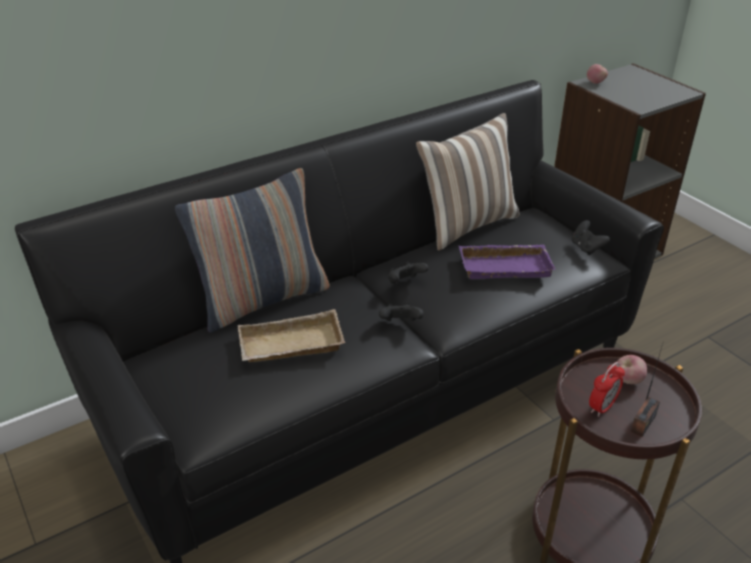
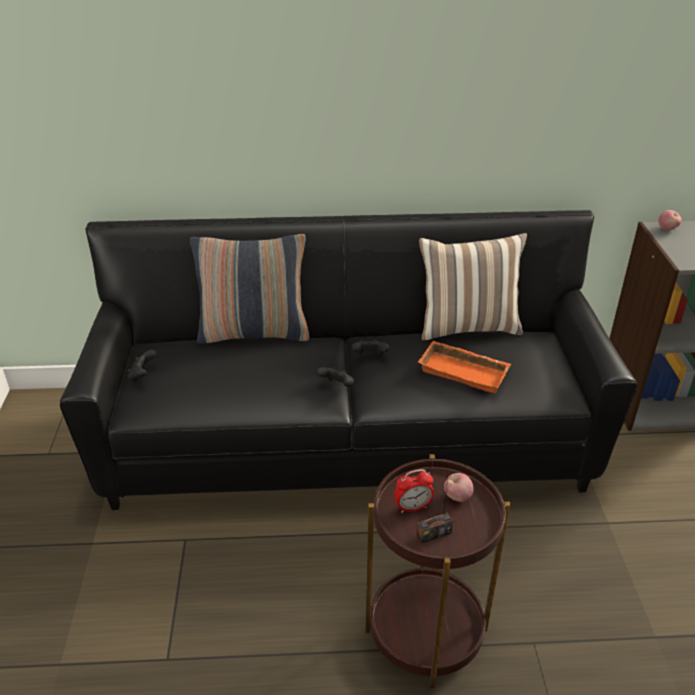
camera: 30 degrees right, 0 degrees up
beige tray [237,309,345,362] -> none
purple tray [459,245,556,279] -> orange tray [418,341,511,393]
black game controller [572,220,610,255] -> black game controller moved to [127,350,157,382]

